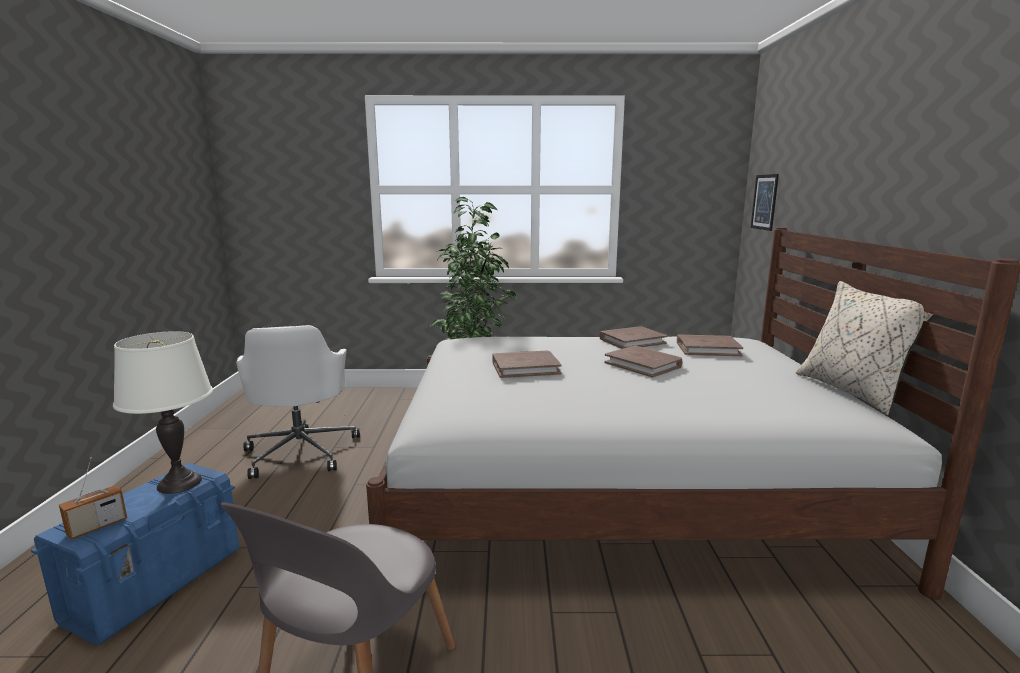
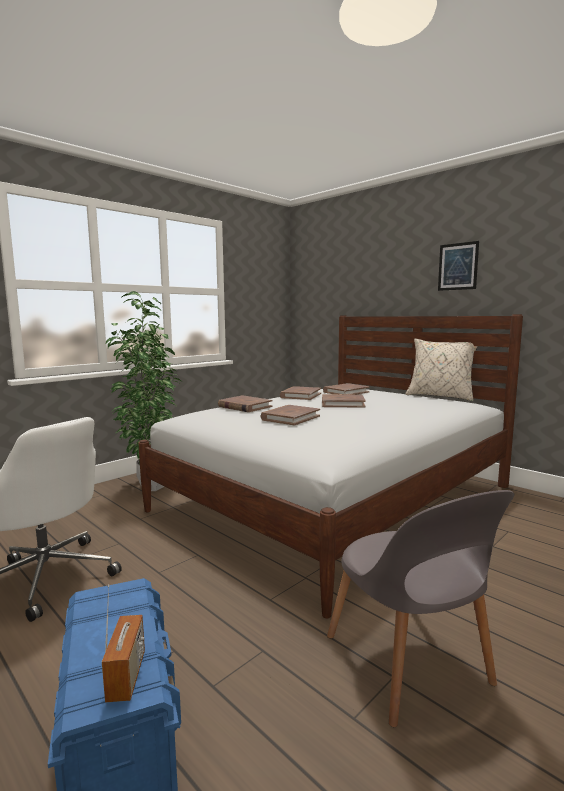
camera: 45 degrees left, 5 degrees down
white table lamp [113,331,213,494] -> none
picture [751,174,779,231] -> picture moved to [438,241,479,291]
none -> brown book [218,395,273,412]

